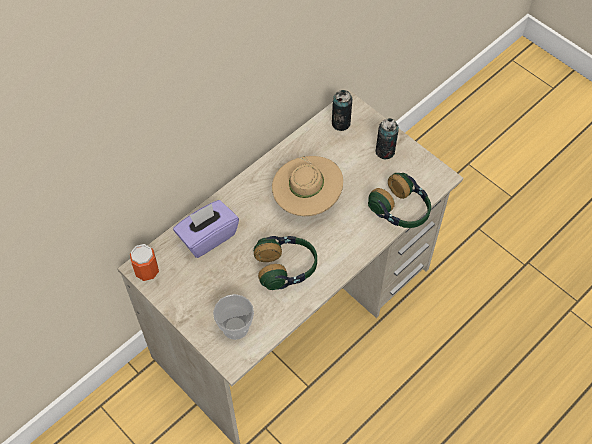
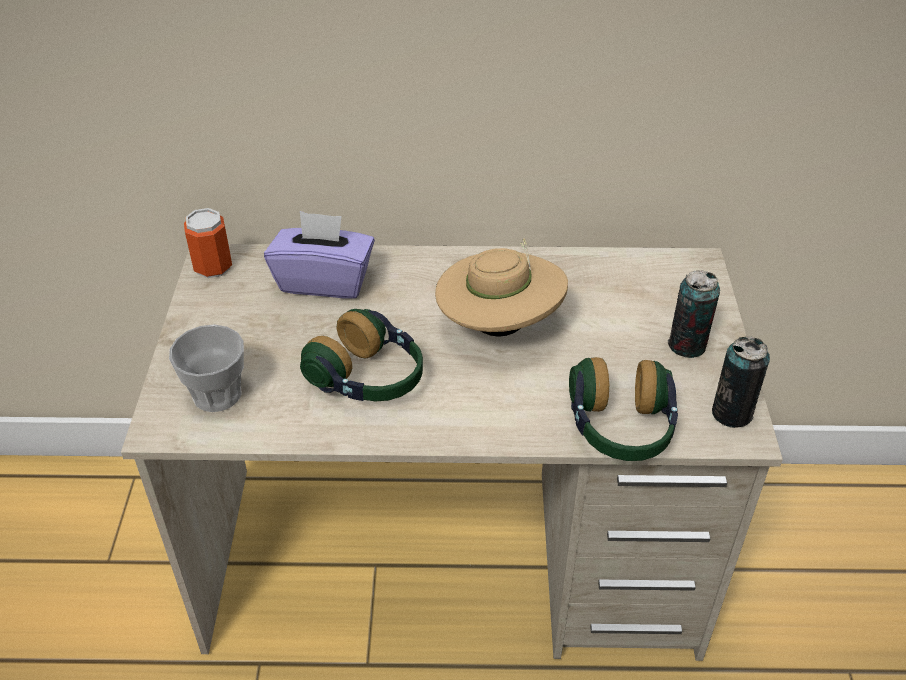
camera: 45 degrees right, 15 degrees down
can [332,90,353,131] -> can moved to [712,336,770,428]

